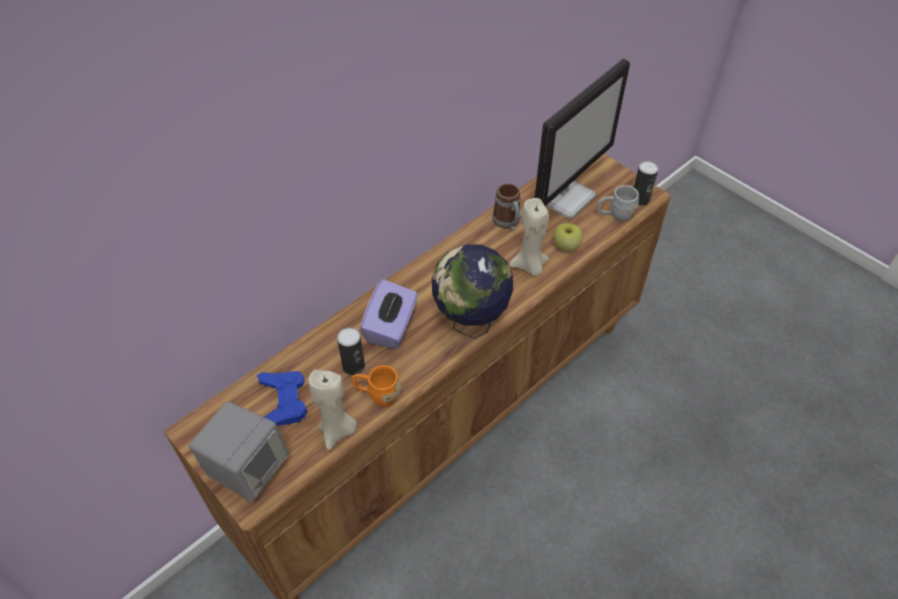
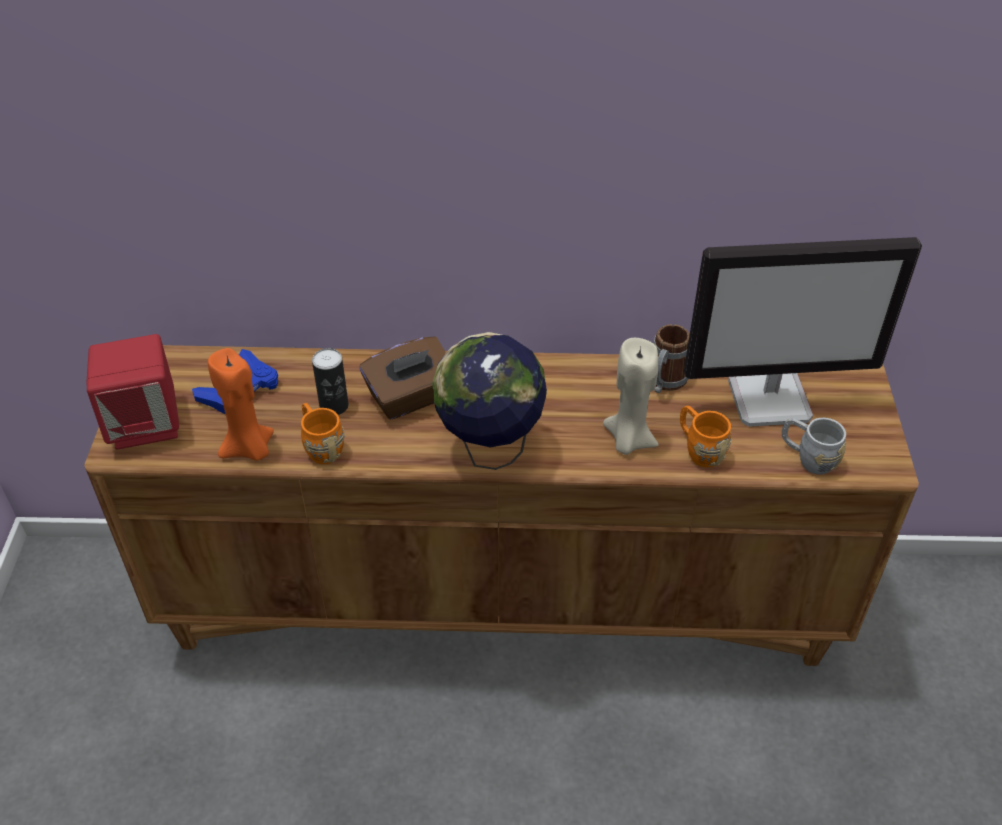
camera: 45 degrees right, 5 degrees down
grey speaker [189,402,289,502] -> red speaker [87,334,179,450]
beige candle [309,370,357,450] -> orange candle [208,348,274,461]
purple tissue box [360,279,418,349] -> brown tissue box [360,337,446,419]
apple [554,223,583,251] -> orange mug [680,406,732,467]
can [634,161,659,206] -> none

